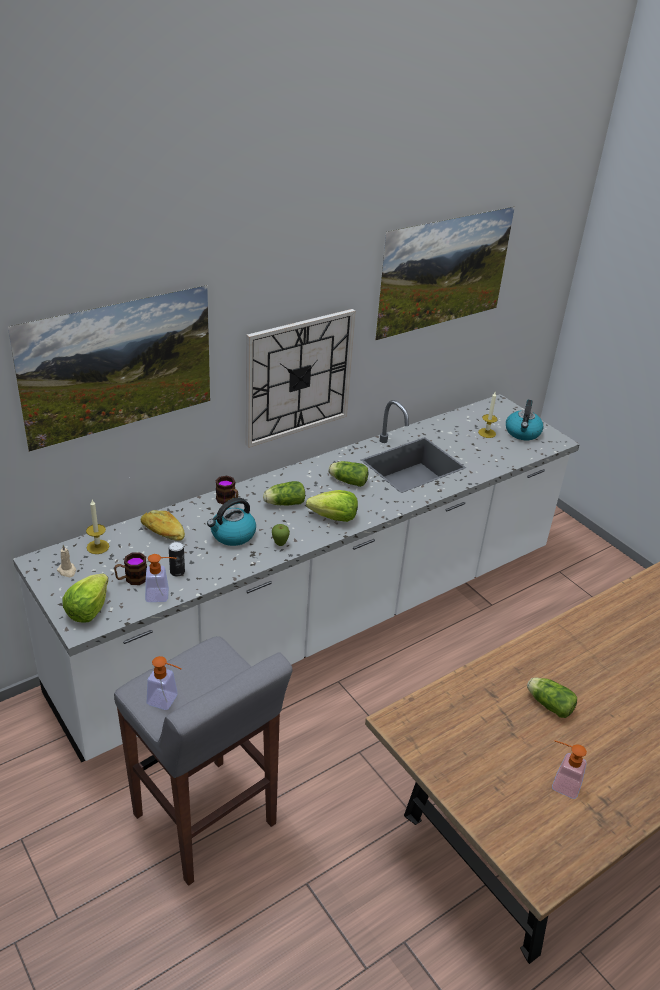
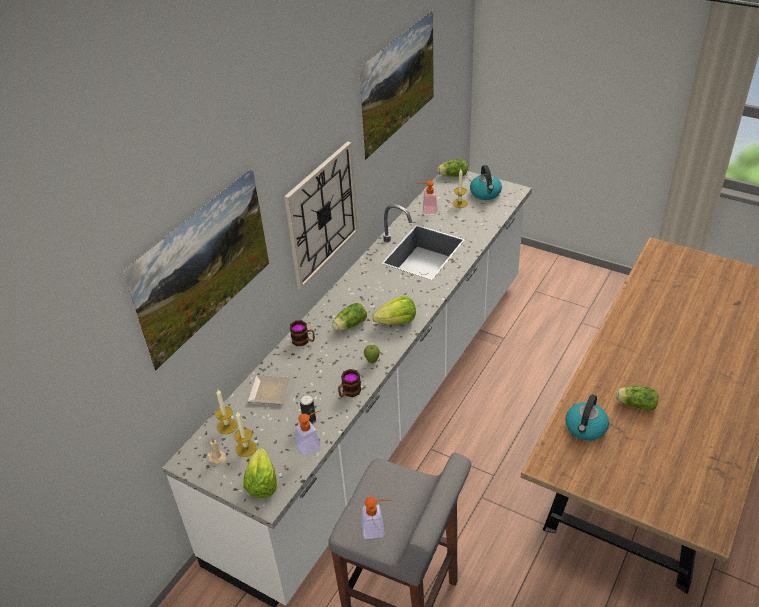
camera: 20 degrees left, 5 degrees up
mug [114,553,147,585] -> mug moved to [338,369,362,397]
bread [141,510,185,541] -> plate [247,375,291,404]
kettle [207,498,256,546] -> kettle moved to [566,394,609,440]
lettuce [328,461,368,487] -> lettuce moved to [437,159,467,177]
soap dispenser [552,740,587,799] -> soap dispenser moved to [416,181,437,214]
none -> candle [234,412,257,457]

